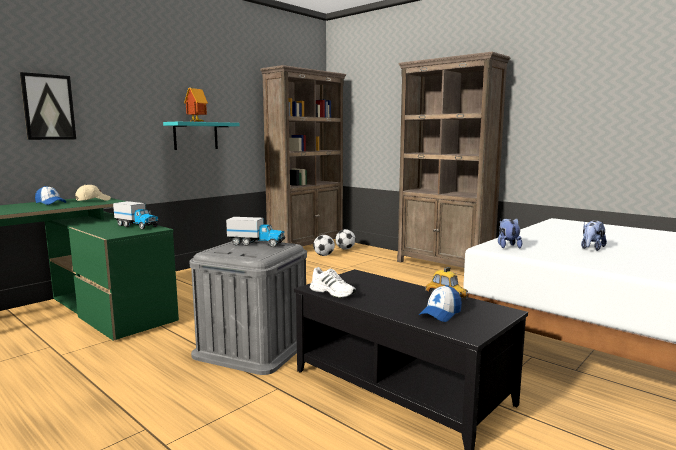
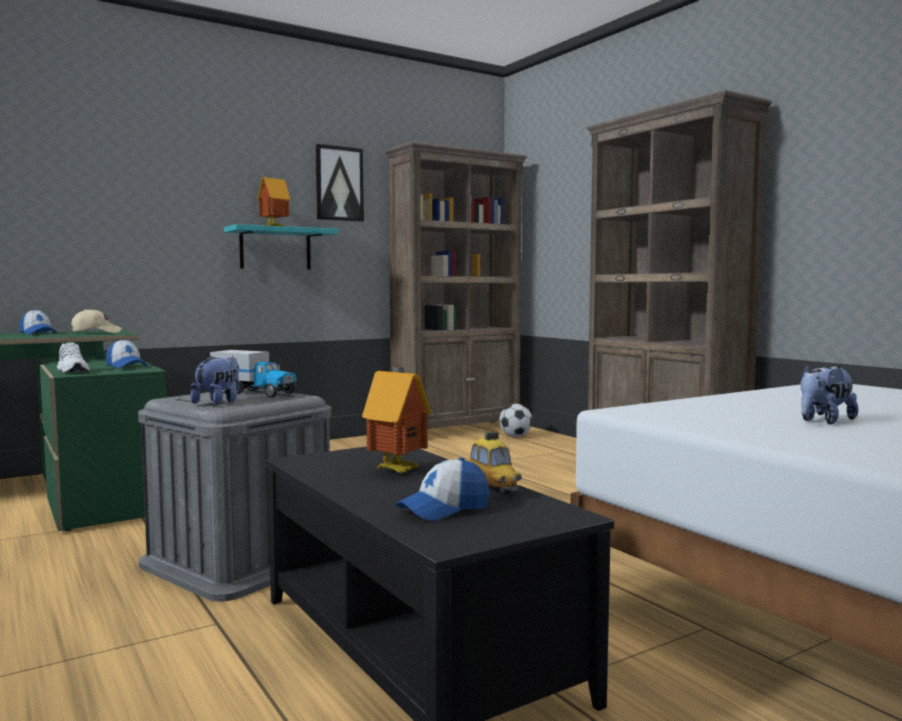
camera: 15 degrees right, 5 degrees down
picture [20,72,76,140] -> picture moved to [316,144,364,222]
toy truck [113,201,159,230] -> cap [106,339,147,369]
white shoe [310,267,356,298] -> white shoe moved to [57,343,90,373]
football [313,235,335,256] -> none
plush toy [498,218,522,248] -> plush toy moved to [190,355,239,405]
none -> toy house [362,366,431,473]

